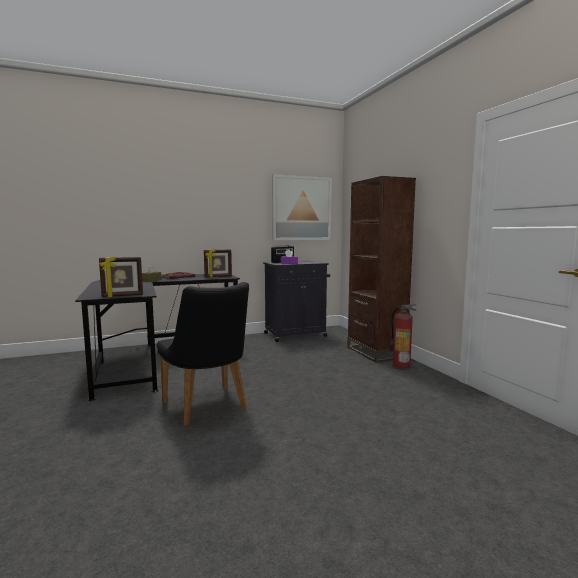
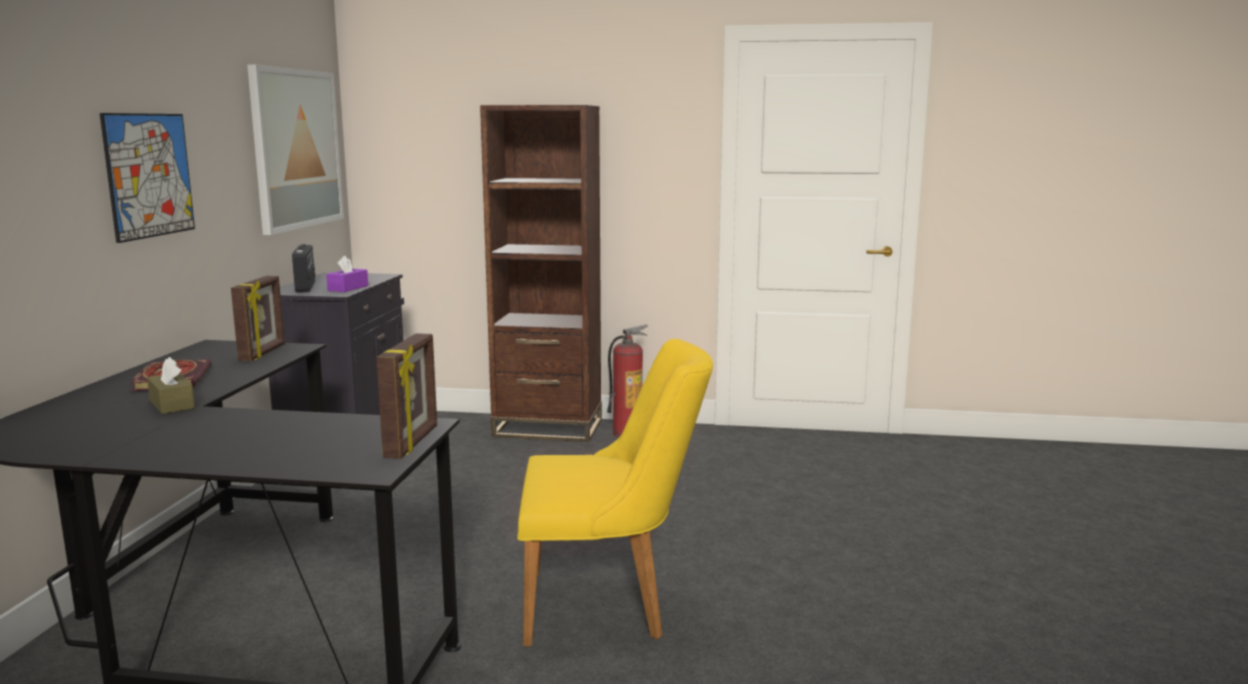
camera: 60 degrees left, 5 degrees up
black chair [157,282,249,426] -> yellow chair [517,339,713,646]
none -> picture [100,113,195,243]

